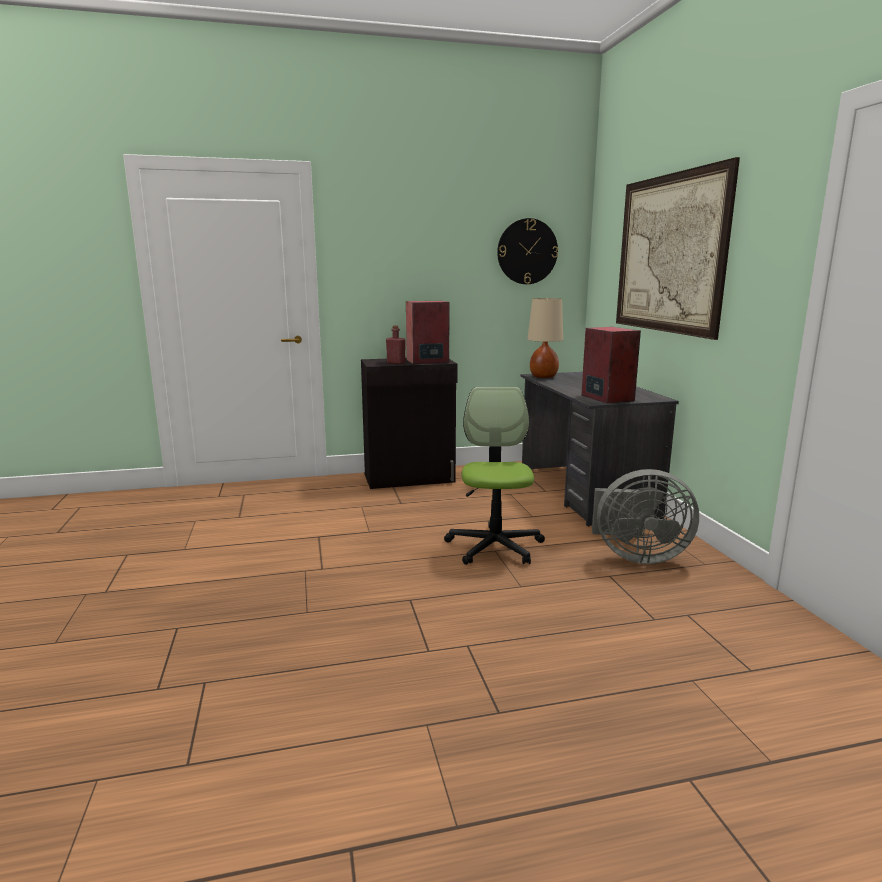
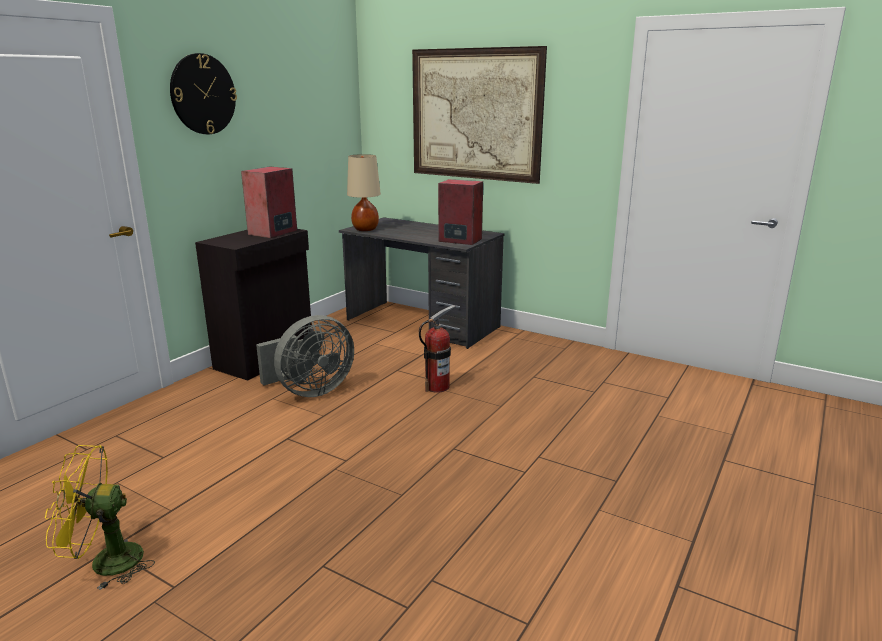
camera: 45 degrees left, 5 degrees up
red bottle [386,325,406,364] -> none
office chair [444,387,545,565] -> fire extinguisher [419,305,456,393]
wall clock [497,218,558,284] -> wall clock moved to [170,53,237,134]
grey fan [592,469,699,564] -> grey fan moved to [256,315,354,397]
none -> yellow fan [45,445,155,590]

